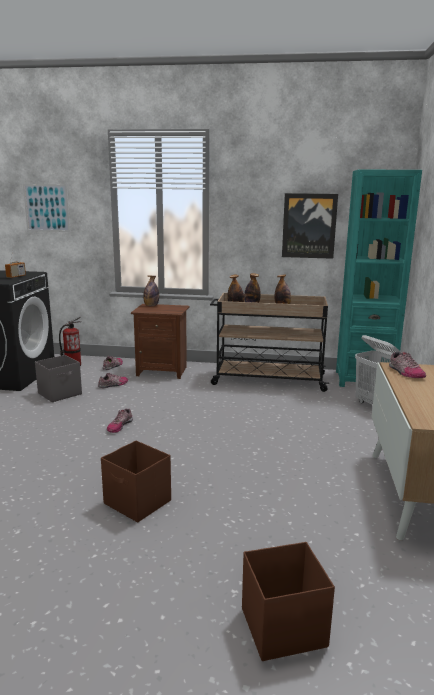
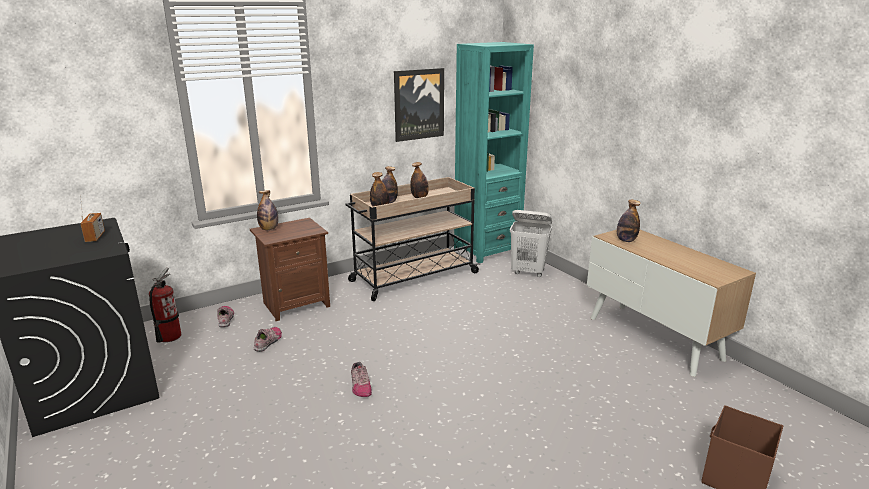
camera: 40 degrees left, 5 degrees up
picture [23,184,70,232] -> none
grey storage box [35,355,82,402] -> none
brown storage box [101,440,171,522] -> none
shoe [389,352,426,378] -> bottle [617,200,641,242]

